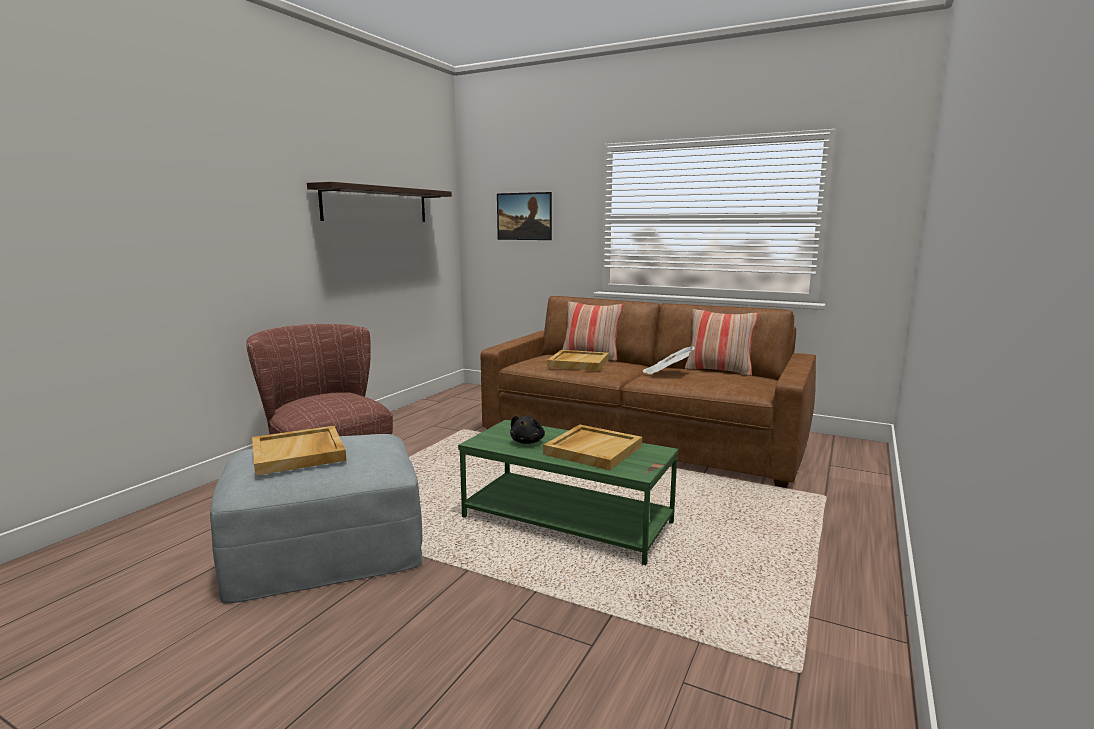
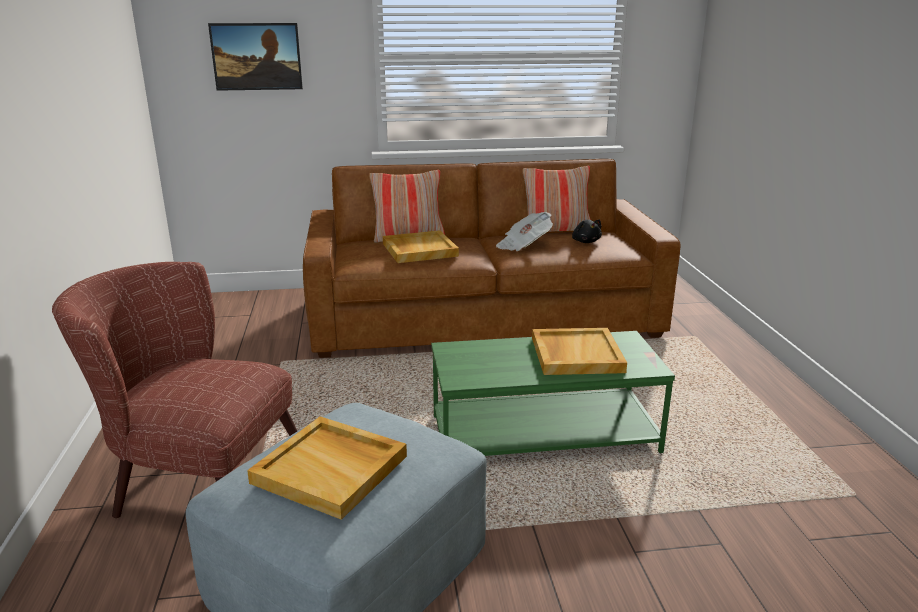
camera: 35 degrees left, 10 degrees up
shelf [307,182,452,222] -> none
black plush toy [510,416,545,444] -> black plush toy moved to [572,220,602,243]

